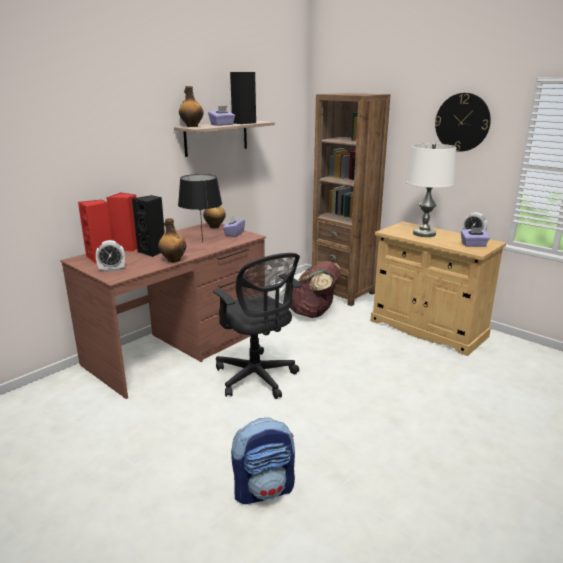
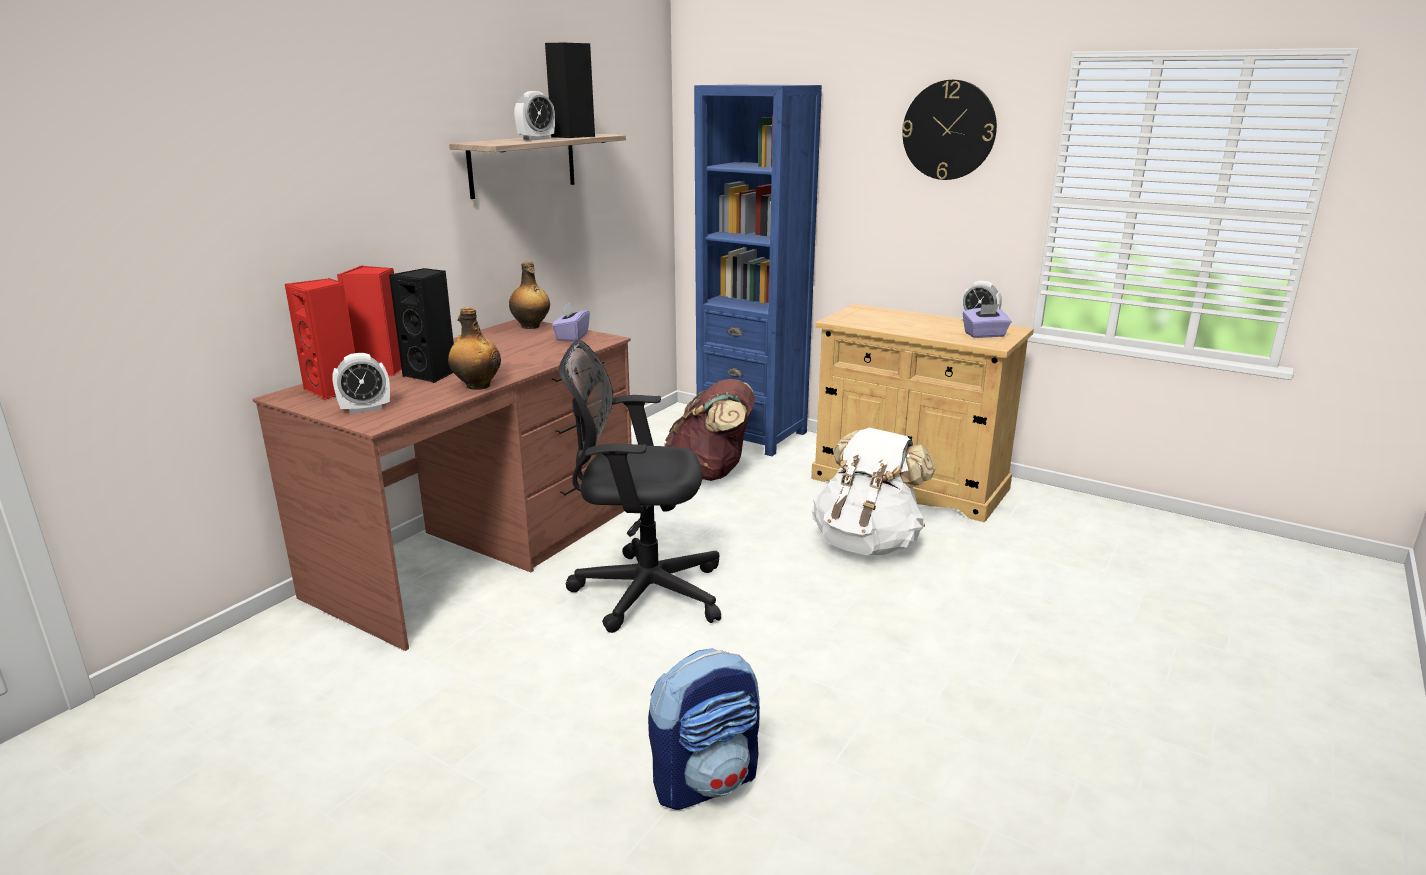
camera: 10 degrees left, 0 degrees up
black table lamp [178,174,222,242] -> none
bottle [179,86,203,127] -> none
purple tissue box [208,106,235,126] -> alarm clock [515,91,555,140]
black office chair [213,253,302,399] -> black office chair turned 135 degrees clockwise [559,340,721,633]
brown bookcase [312,93,390,306] -> blue bookcase [694,85,822,456]
white table lamp [405,143,456,237] -> none
none -> white backpack [812,427,935,555]

